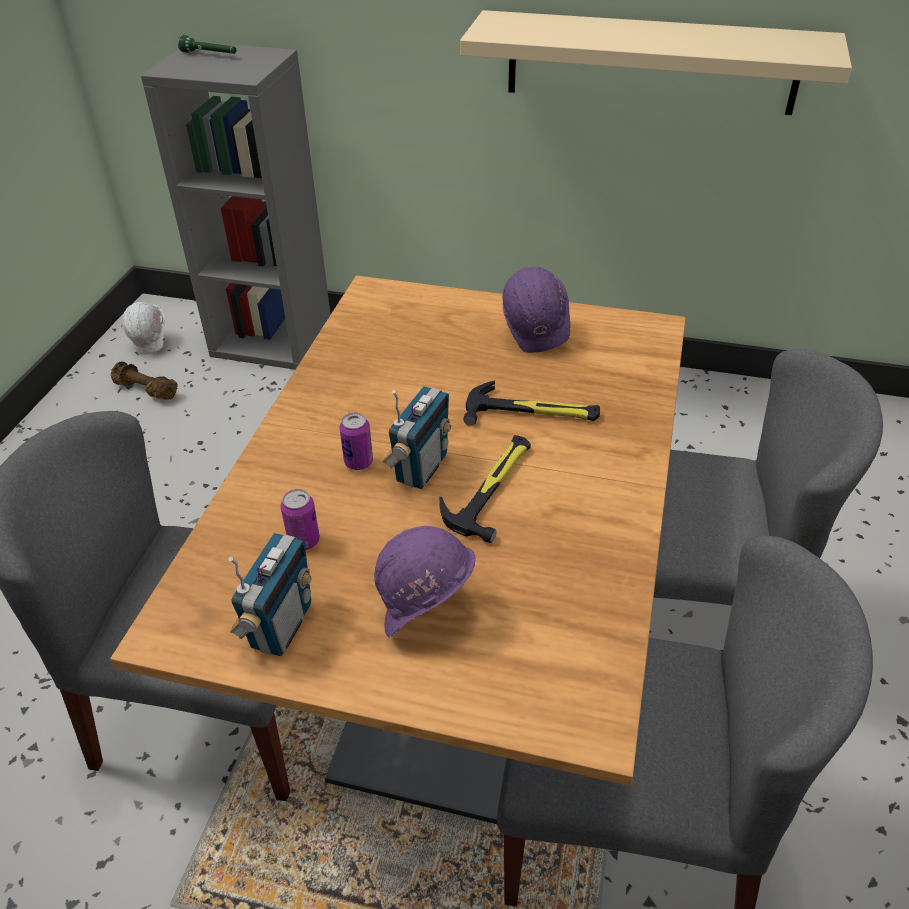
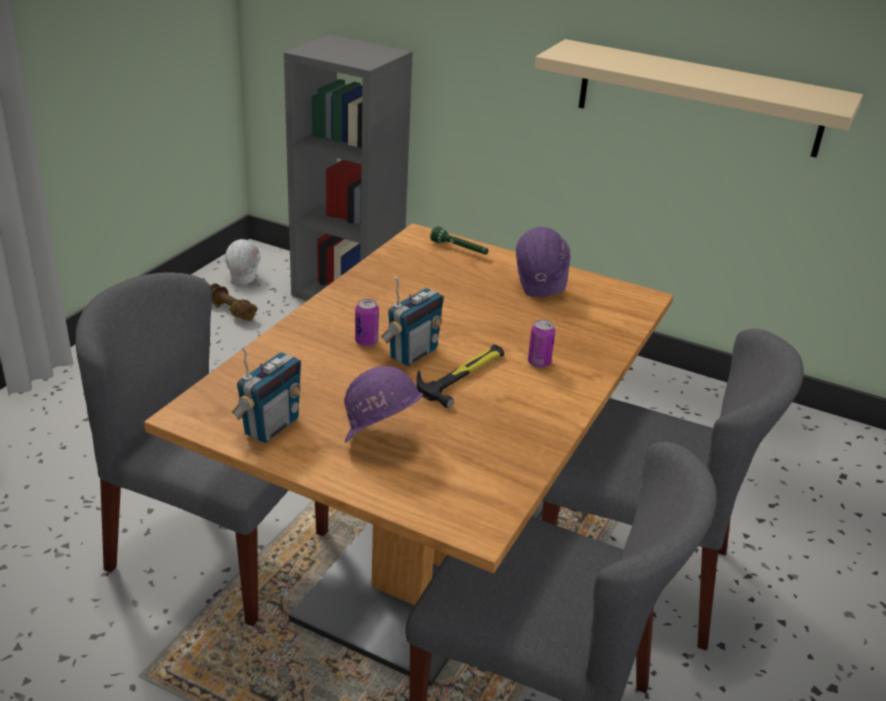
camera: 10 degrees right, 10 degrees down
green flashlight [178,35,236,54] -> green flashlight moved to [430,226,489,255]
can [281,489,320,550] -> can moved to [528,320,555,368]
hammer [464,380,600,426] -> none

